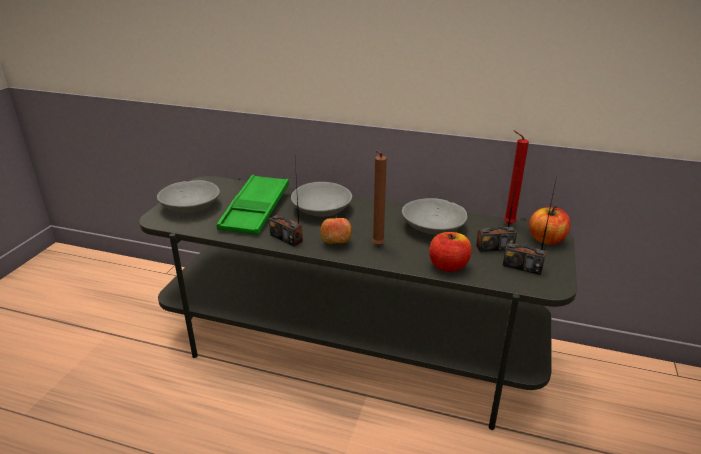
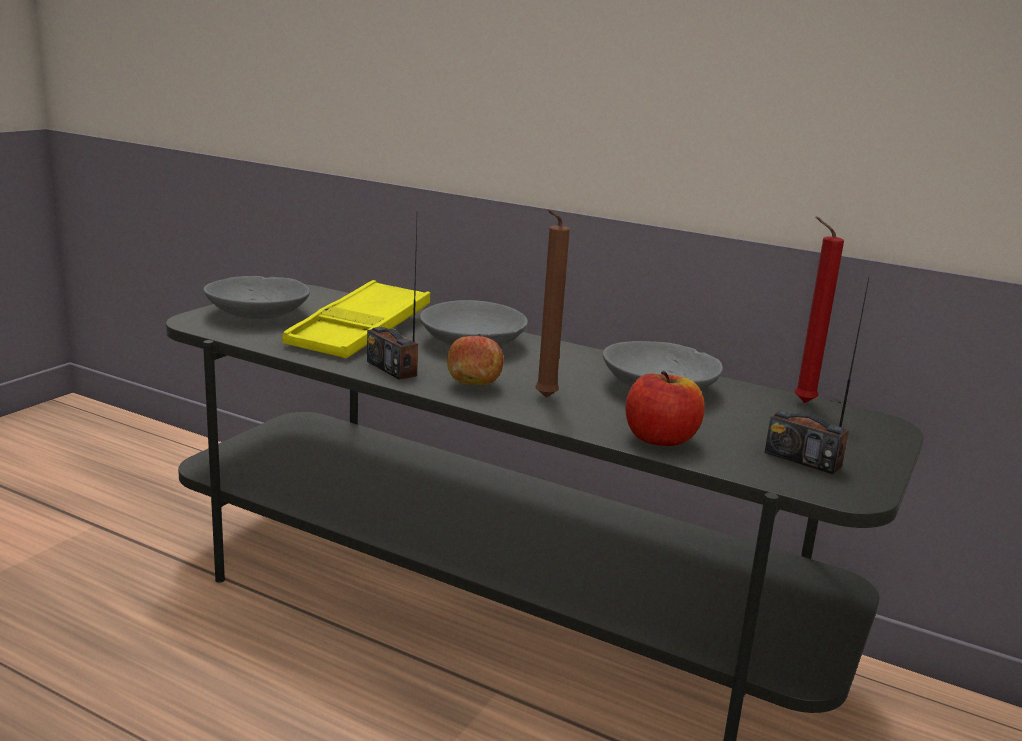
camera: 10 degrees right, 10 degrees down
green tray [217,175,289,235] -> yellow tray [282,280,430,358]
radio [476,159,520,252] -> none
apple [529,206,571,245] -> none

